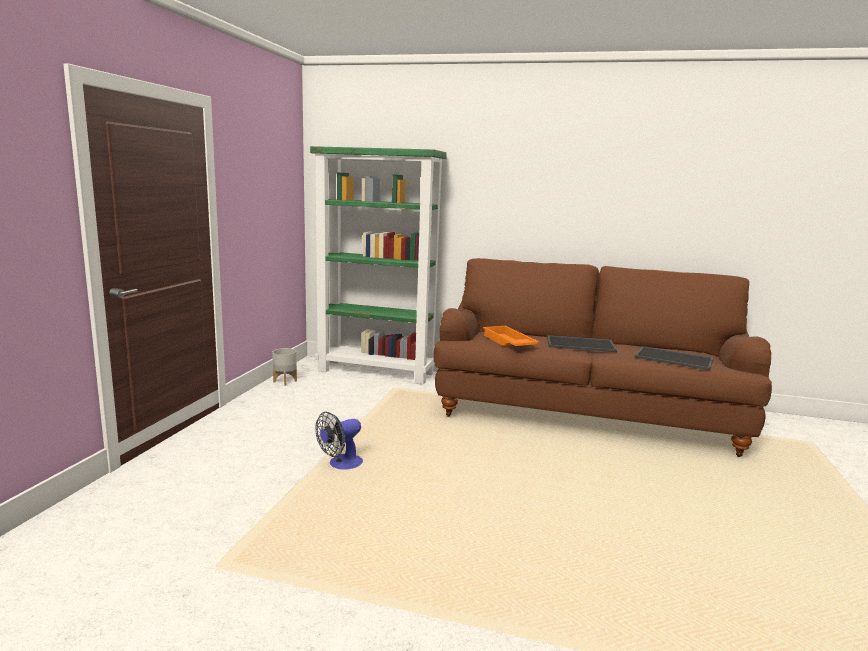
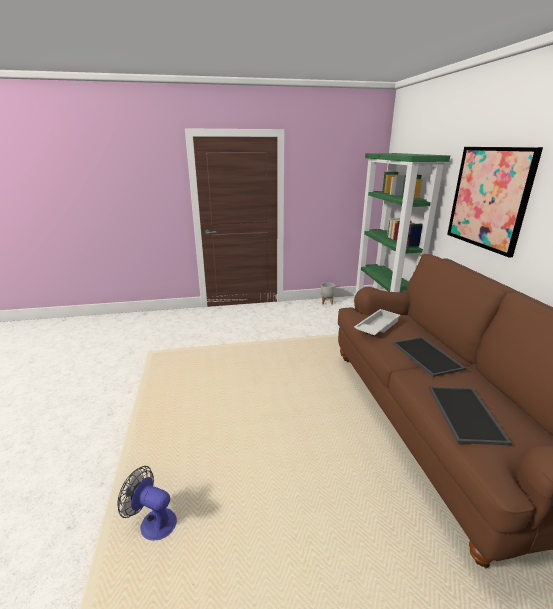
camera: 65 degrees right, 10 degrees up
fan [315,412,363,470] -> fan moved to [117,466,177,541]
orange tray [483,326,539,346] -> white tray [354,309,401,335]
none -> picture [447,147,543,257]

